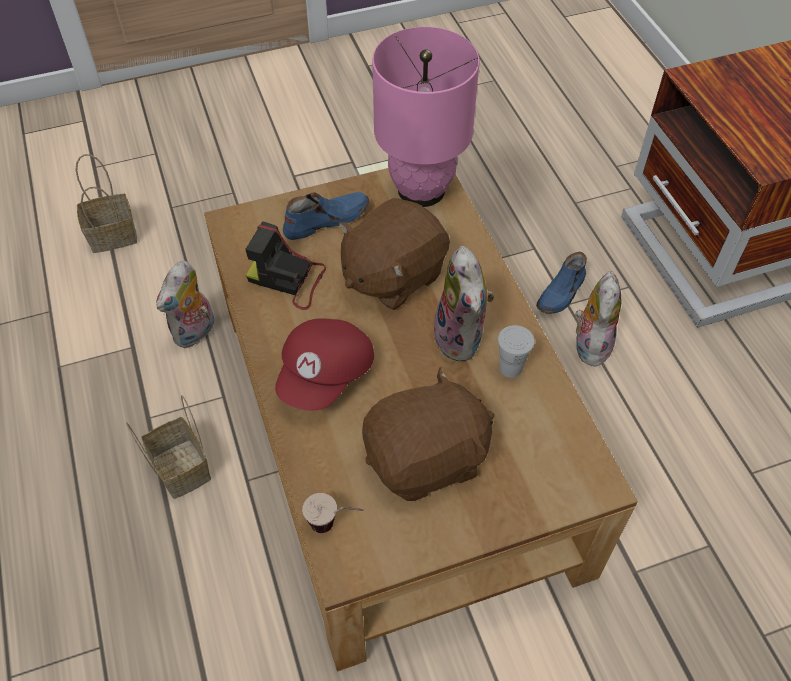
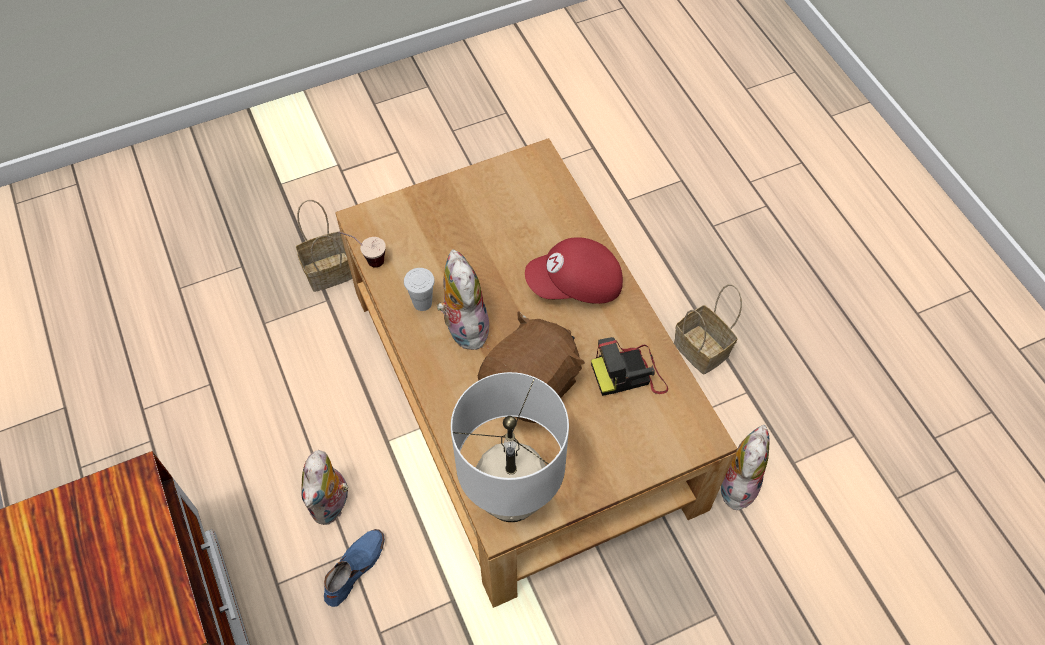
camera: 175 degrees right, 5 degrees up
basket [75,154,137,253] -> basket moved to [296,200,352,292]
camera [245,221,326,310] -> camera turned 150 degrees clockwise [591,337,668,396]
red cap [275,318,374,411] -> red cap turned 120 degrees counterclockwise [525,237,623,304]
blue shoe [283,192,370,240] -> none
cup [302,493,363,533] -> cup moved to [338,231,386,268]
brown plush toy [362,367,494,501] -> none
pink table lamp [372,27,480,207] -> white table lamp [451,372,569,522]

